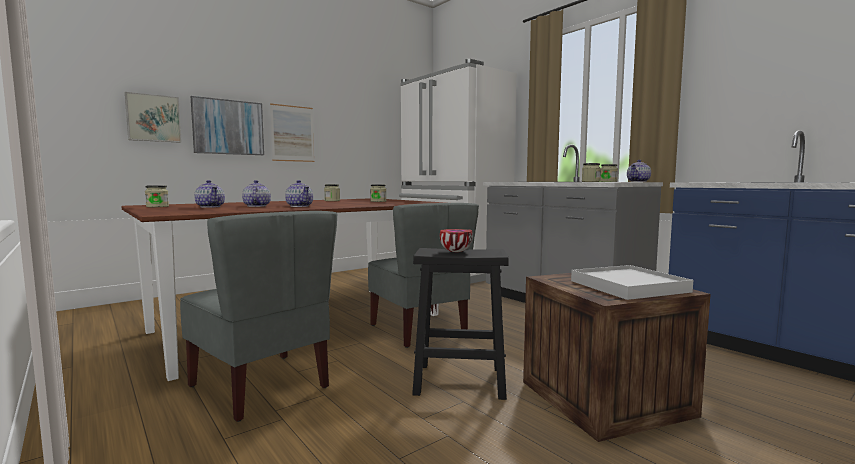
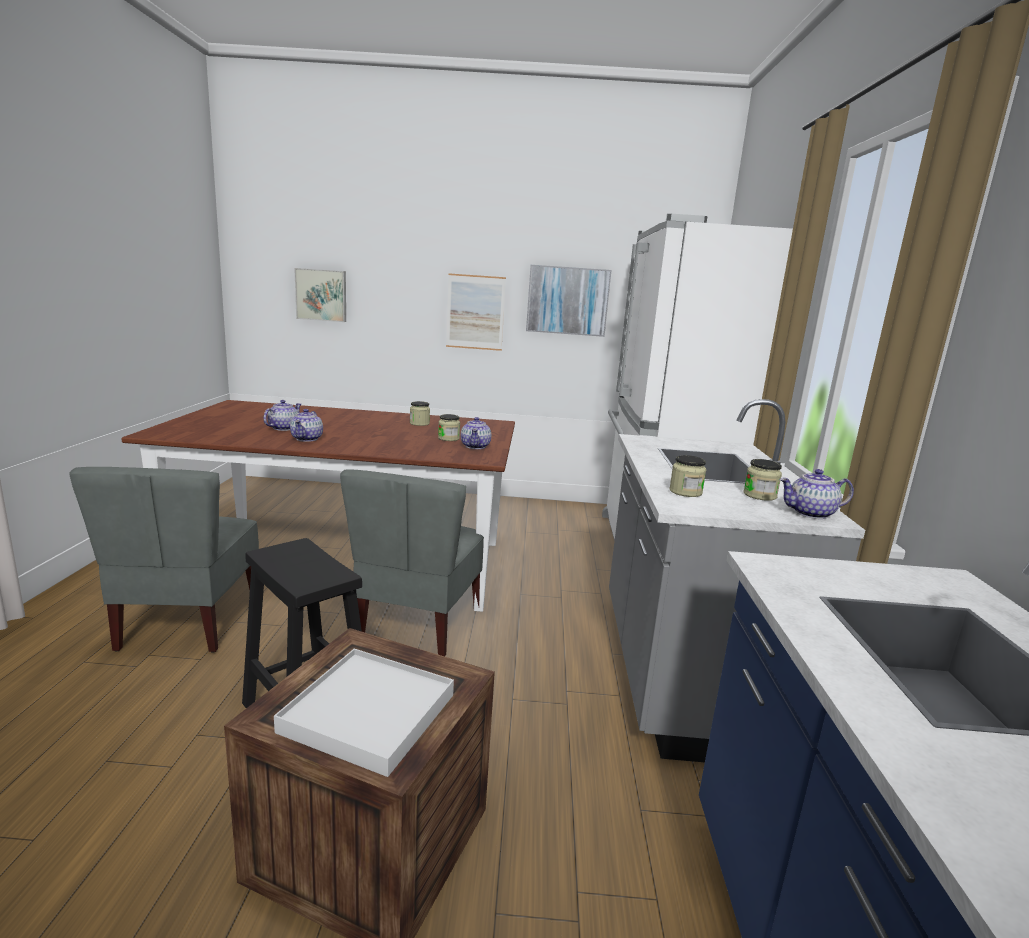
camera: 40 degrees right, 10 degrees up
jar [145,185,169,207] -> none
picture [190,96,264,155] -> picture moved to [526,265,612,337]
teapot [194,180,225,208] -> teapot moved to [461,417,491,449]
bowl [440,229,473,252] -> none

